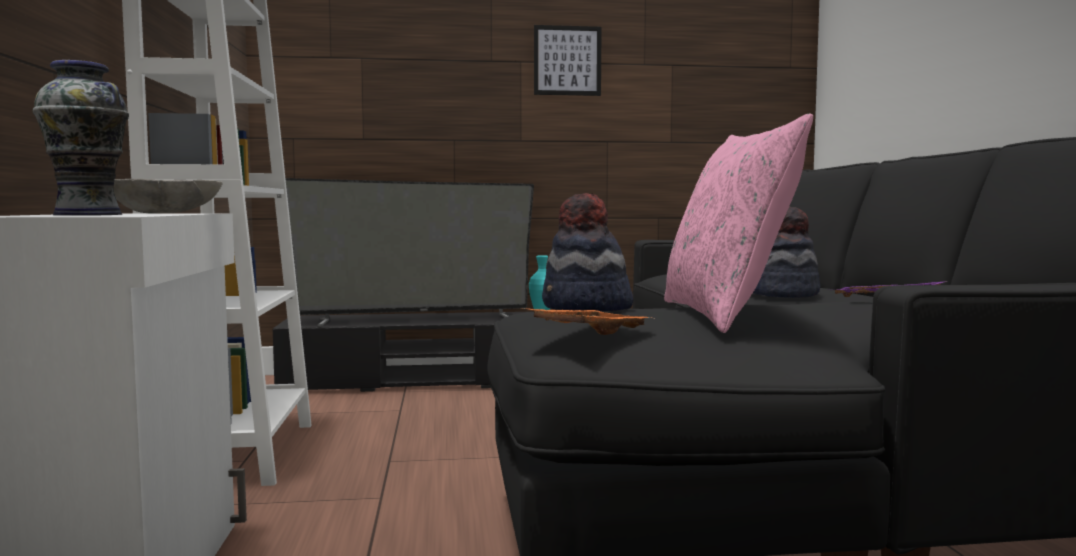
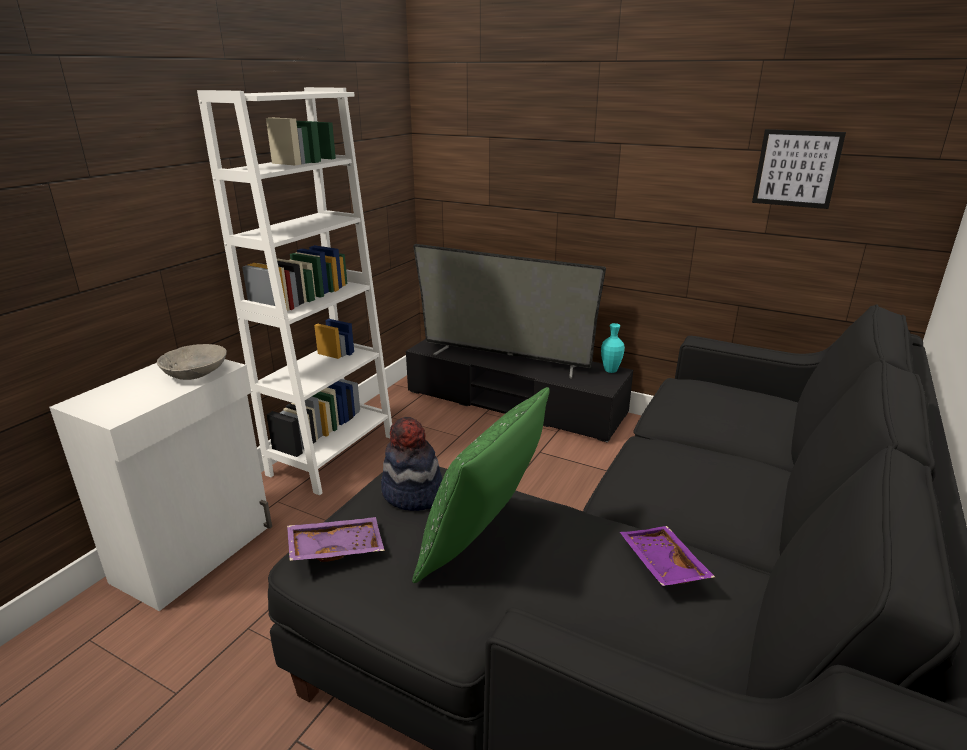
camera: 35 degrees right, 20 degrees up
vase [33,60,129,215] -> none
orange tray [522,308,650,335] -> purple tray [287,517,385,562]
picture [534,25,602,96] -> picture moved to [752,129,846,209]
pink pillow [664,114,813,333] -> green pillow [412,387,550,583]
hat [753,206,820,298] -> none

